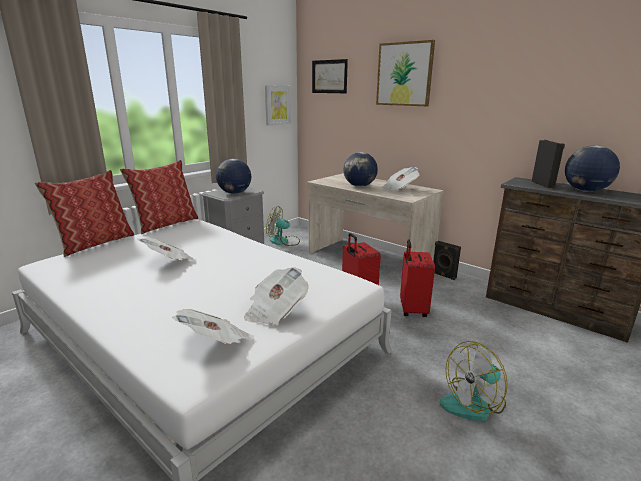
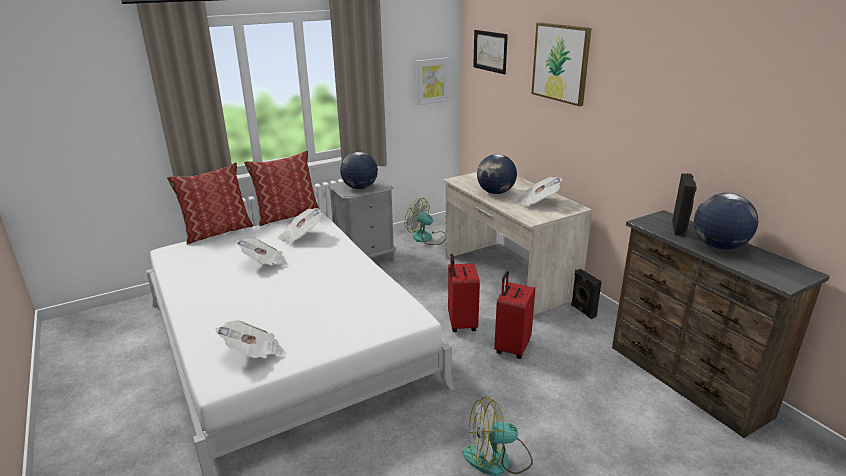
camera: 20 degrees right, 5 degrees up
newspaper [244,267,309,325] -> newspaper moved to [278,208,321,243]

